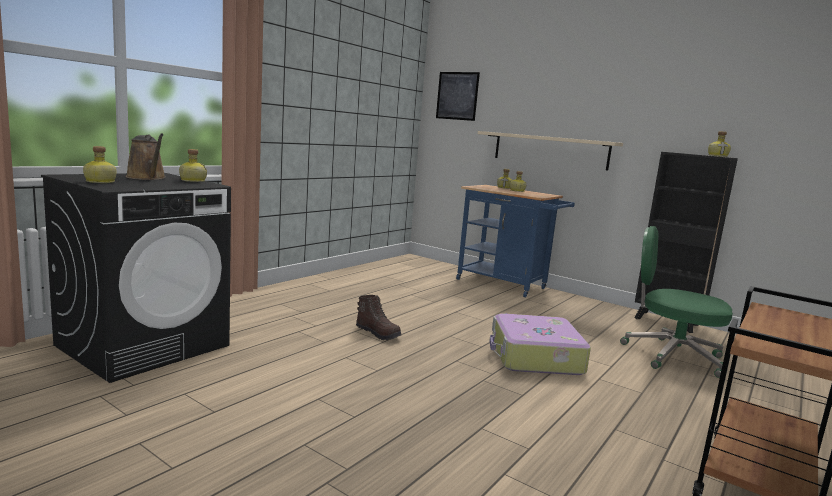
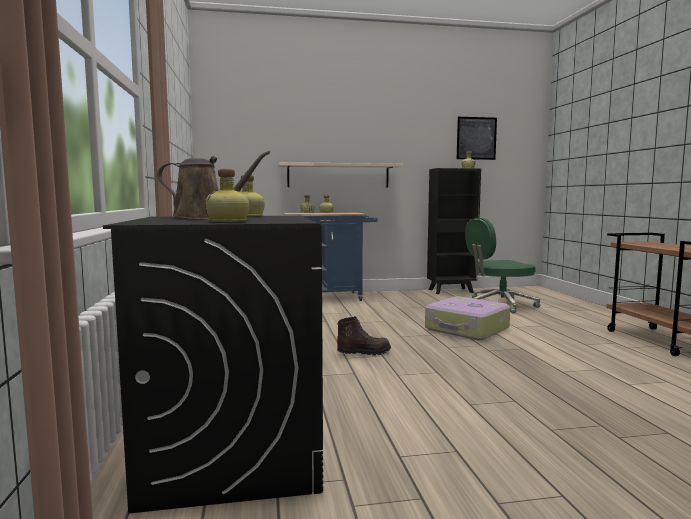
camera: 45 degrees left, 5 degrees down
picture [436,72,480,121] -> picture moved to [457,117,497,160]

